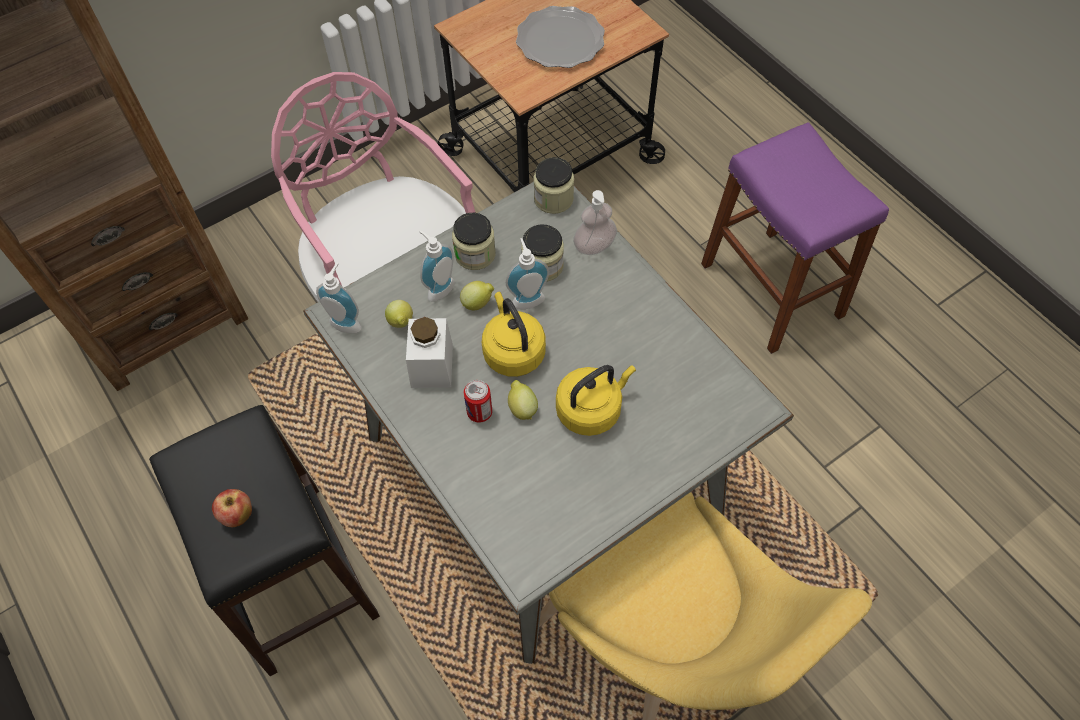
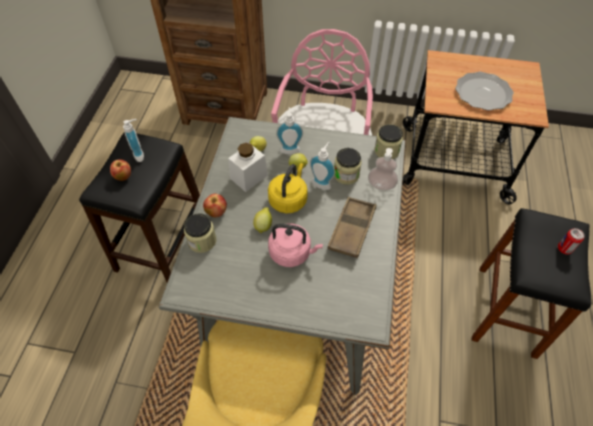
camera: 45 degrees right, 5 degrees down
soap dispenser [316,263,361,333] -> soap dispenser moved to [123,119,144,162]
jar [452,213,496,270] -> jar moved to [184,213,216,253]
can [464,380,492,423] -> can moved to [558,228,584,255]
yellow kettle [556,365,636,436] -> pink kettle [268,224,323,267]
purple stool [701,122,889,354] -> black stool [472,208,592,359]
none -> apple [203,194,227,217]
none -> brown tray [328,197,376,258]

